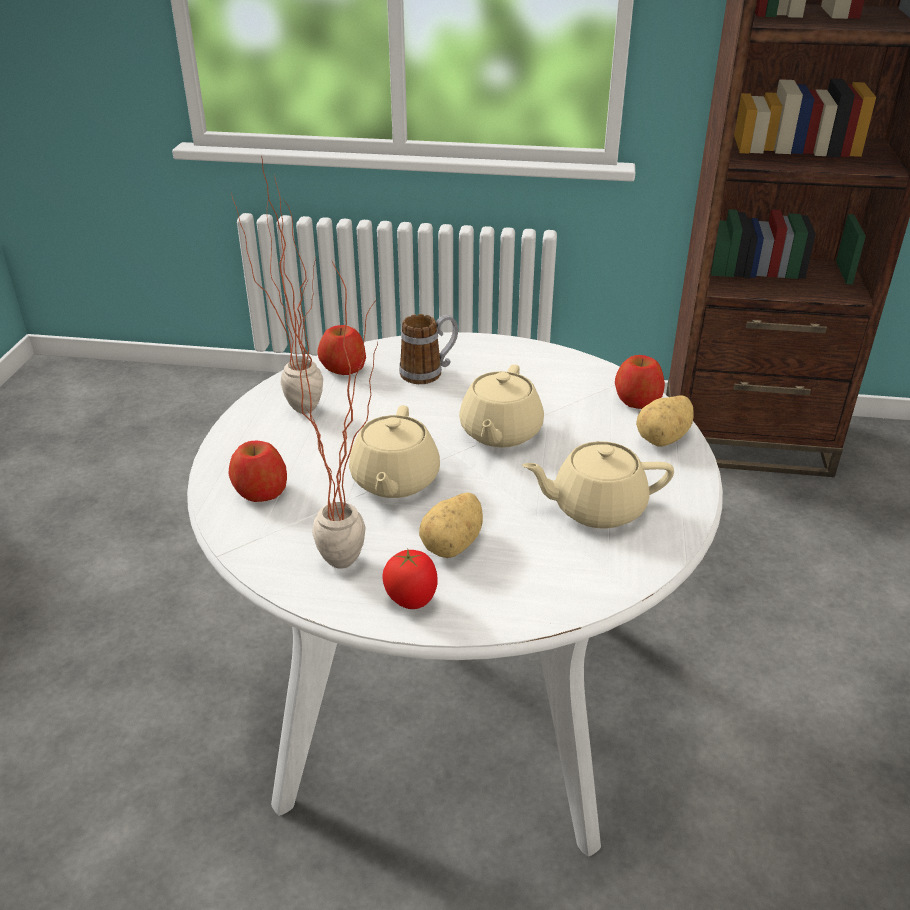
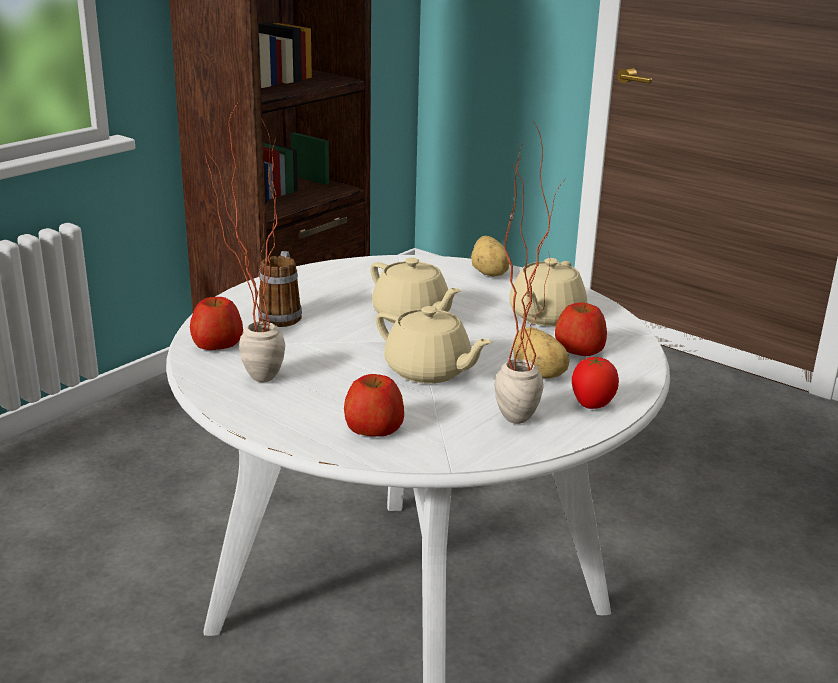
camera: 60 degrees left, 10 degrees down
apple [615,355,665,409] -> apple moved to [555,303,607,356]

